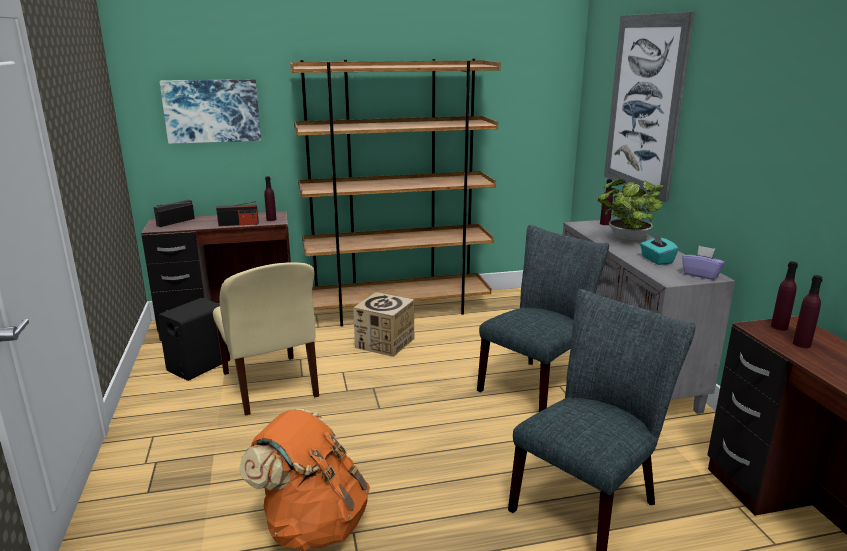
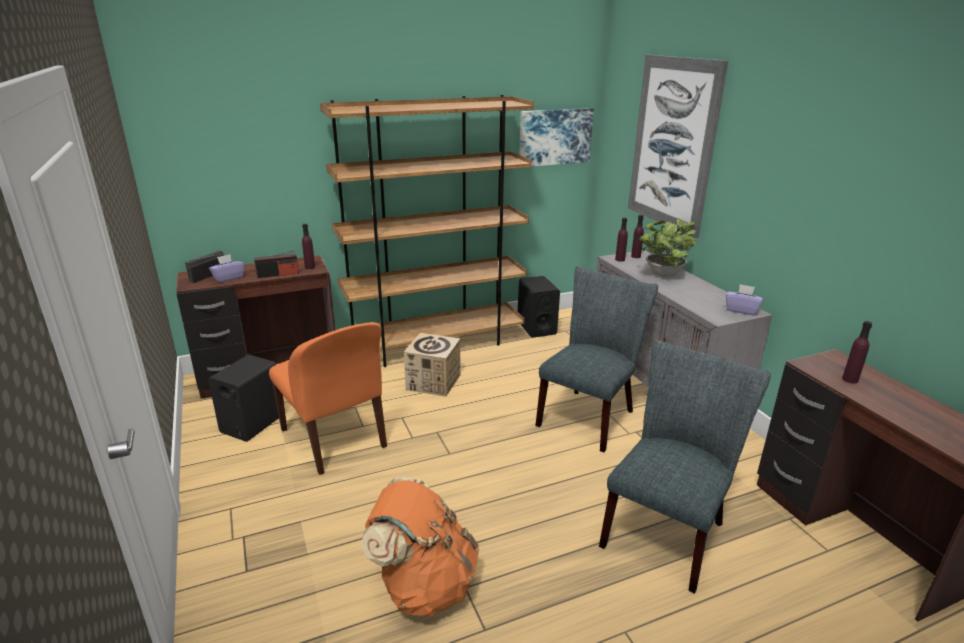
camera: 10 degrees left, 5 degrees up
picture [160,79,261,144] -> picture moved to [519,108,594,167]
beige chair [213,262,319,416] -> orange chair [269,322,387,475]
turquoise tissue box [640,233,679,265] -> none
purple bottle [771,261,798,331] -> purple bottle moved to [615,218,628,262]
none -> purple tissue box [209,254,244,283]
none -> black speaker [518,276,560,338]

